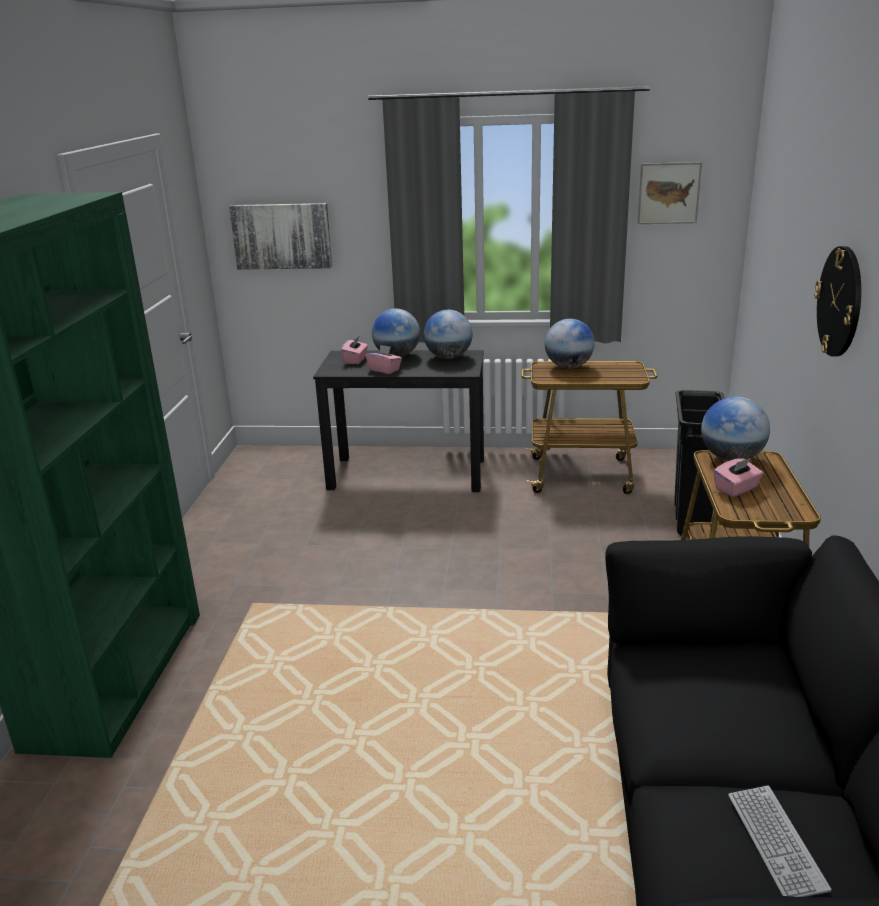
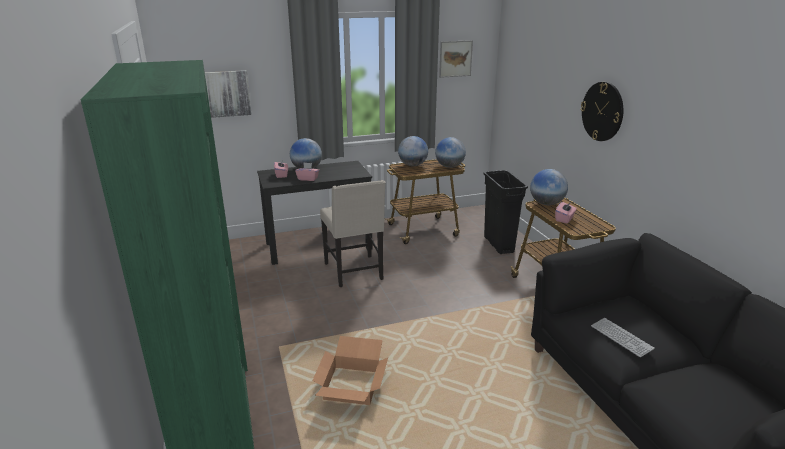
camera: 25 degrees left, 0 degrees up
globe [424,310,472,359] -> globe moved to [435,137,466,168]
keyboard [728,786,831,897] -> keyboard moved to [591,318,655,357]
none -> cardboard box [312,336,388,405]
none -> beige chair [320,180,386,287]

